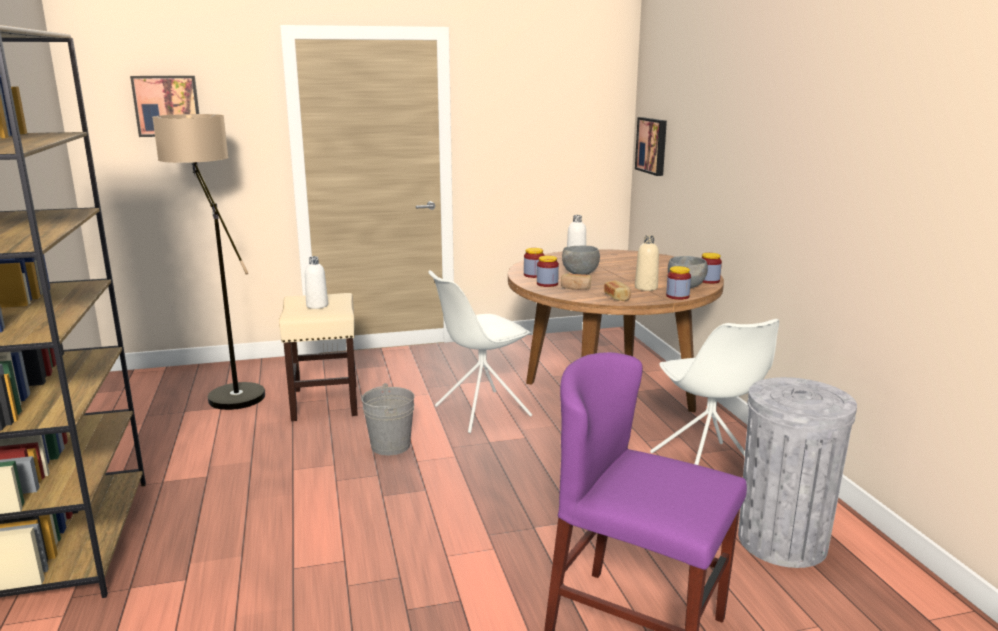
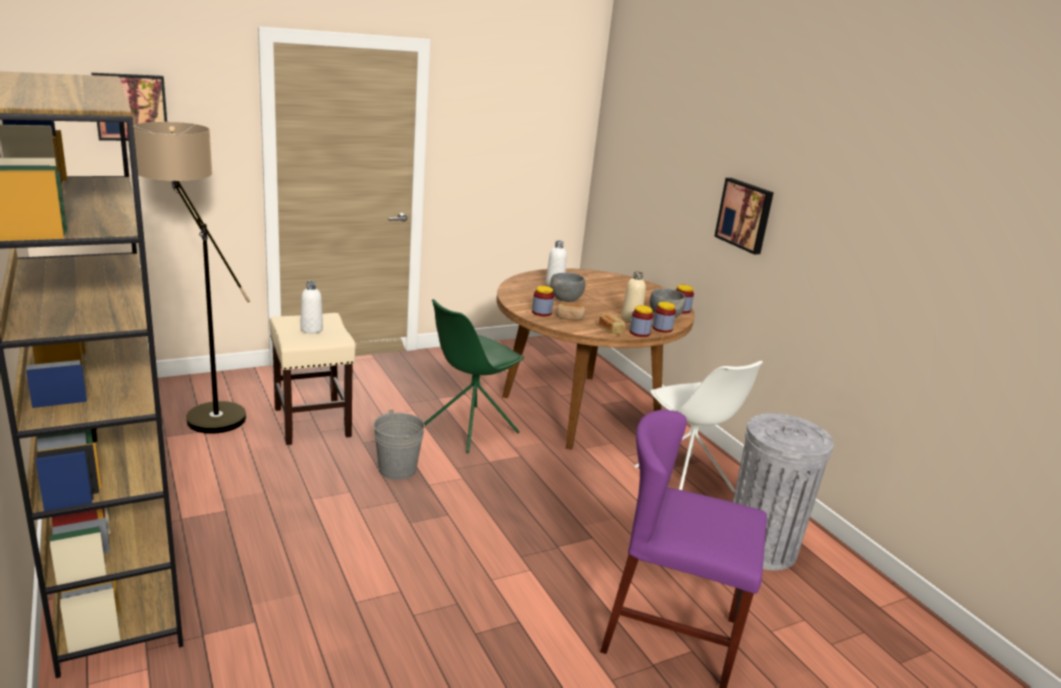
camera: 15 degrees left, 5 degrees up
white chair [428,270,532,433] -> green chair [424,299,524,453]
jar [524,248,545,278] -> jar moved to [630,305,653,337]
picture [635,117,667,176] -> picture moved to [714,178,774,255]

